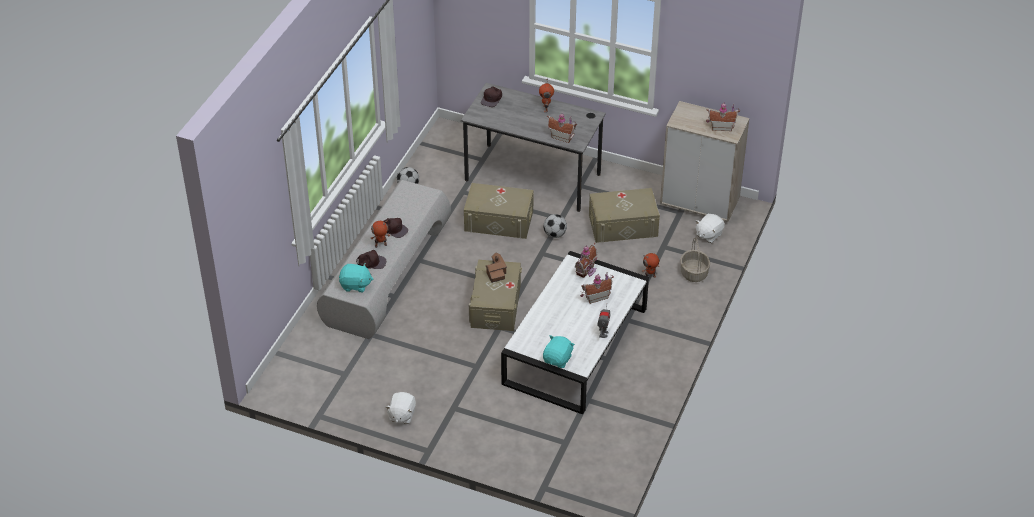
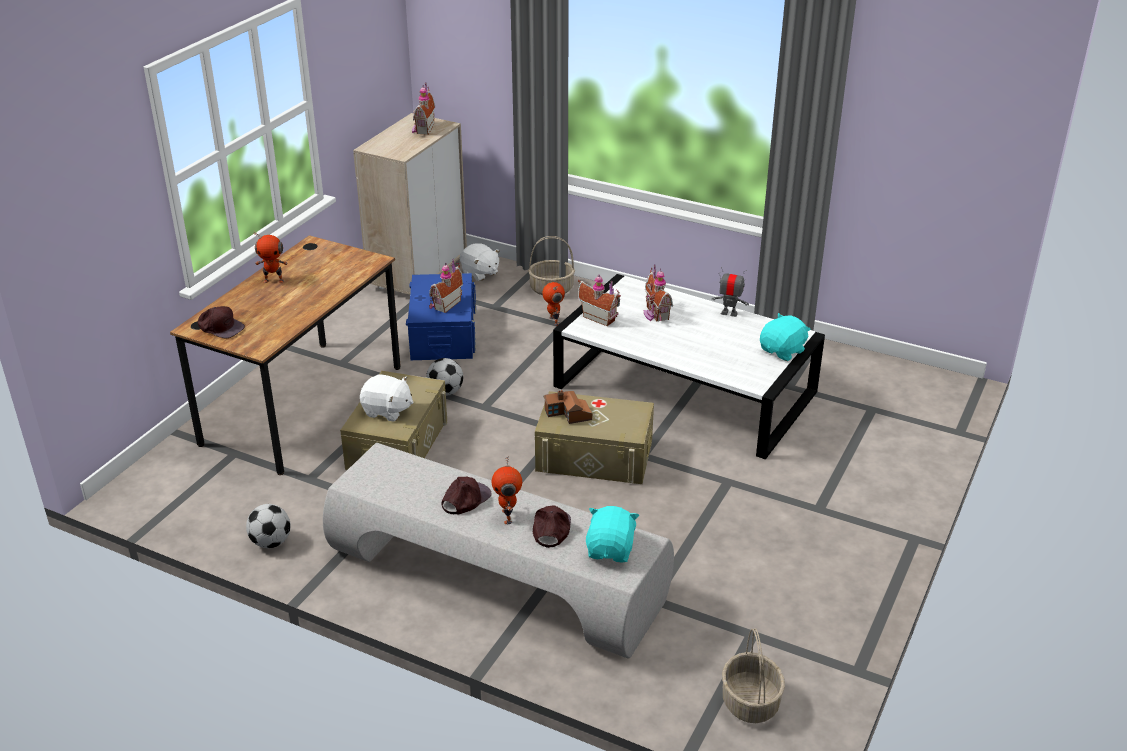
camera: 85 degrees left, 10 degrees down
white plush toy [386,392,416,424] -> white plush toy moved to [360,374,414,422]
grey desk [461,83,606,212] -> brown desk [170,235,401,475]
turquoise plush toy [543,335,575,368] -> turquoise plush toy turned 105 degrees clockwise [760,313,811,361]
toy house [547,113,577,143] -> toy house moved to [429,259,463,313]
beige storage box [589,188,660,243] -> blue storage box [406,273,476,360]
none -> basket [722,628,785,723]

